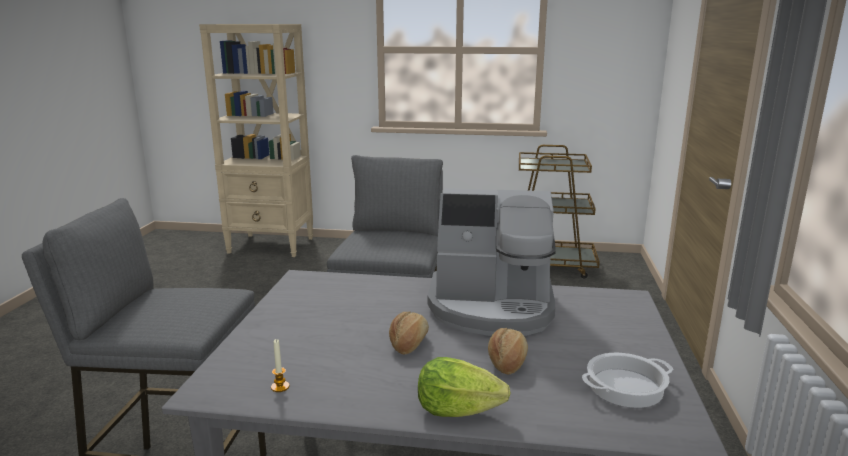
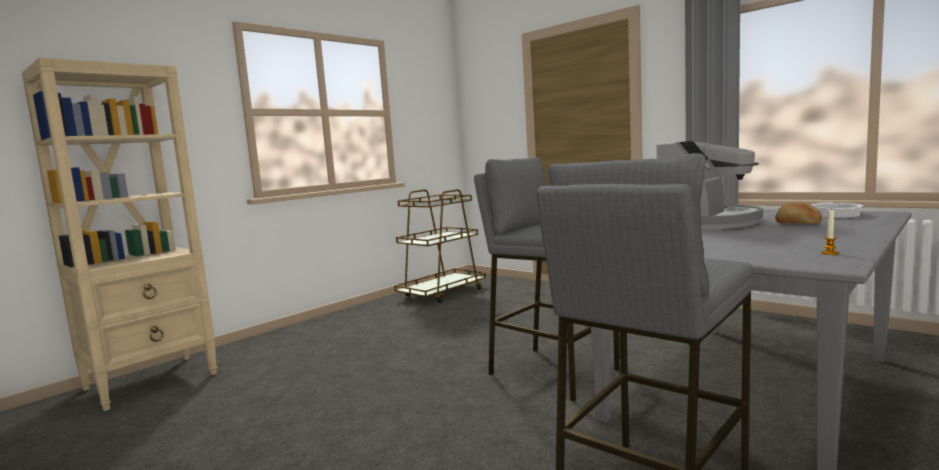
camera: 55 degrees left, 10 degrees down
bread [389,311,429,354] -> none
lettuce [418,357,511,417] -> none

